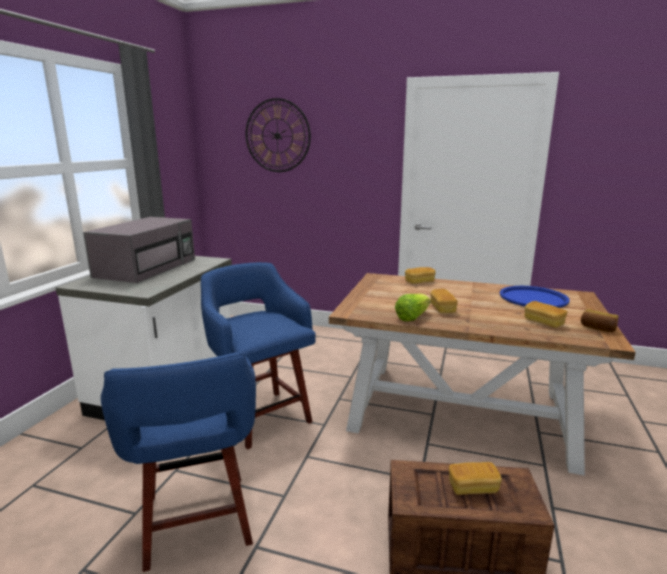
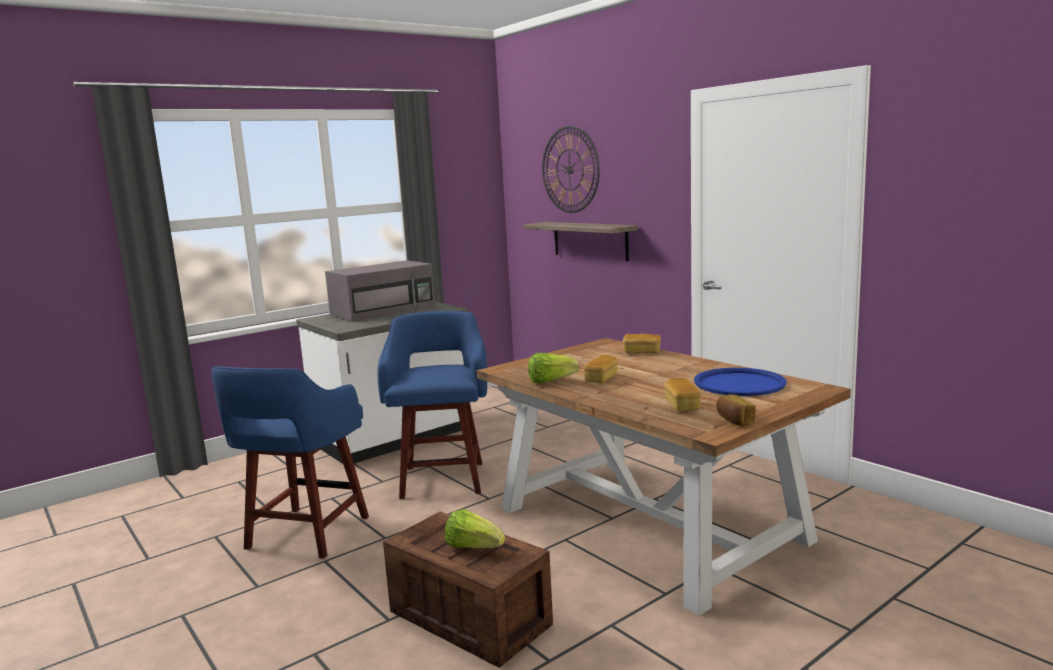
camera: 35 degrees right, 5 degrees down
bread [449,462,502,495] -> lettuce [445,509,505,548]
none -> shelf [523,222,638,261]

